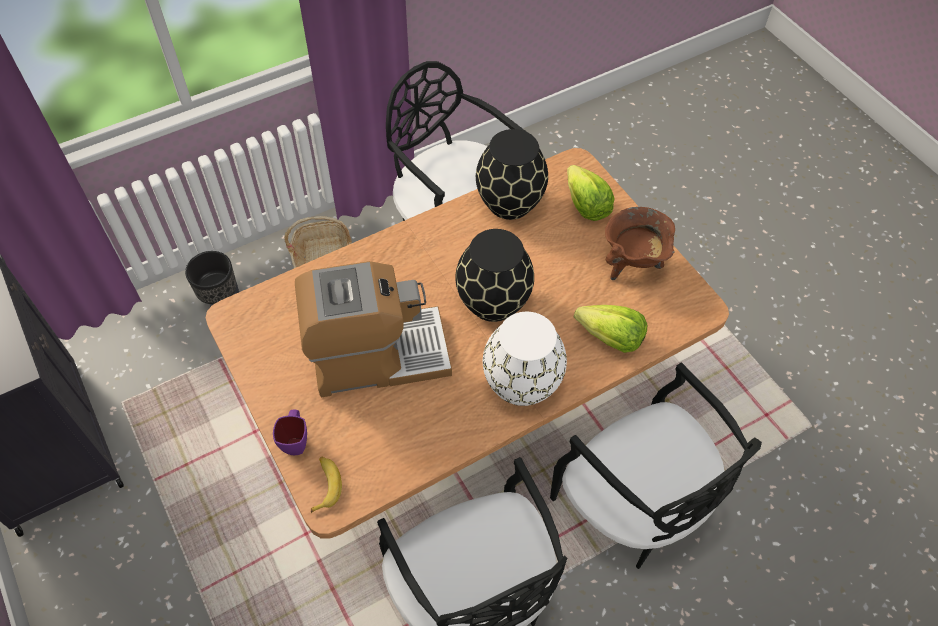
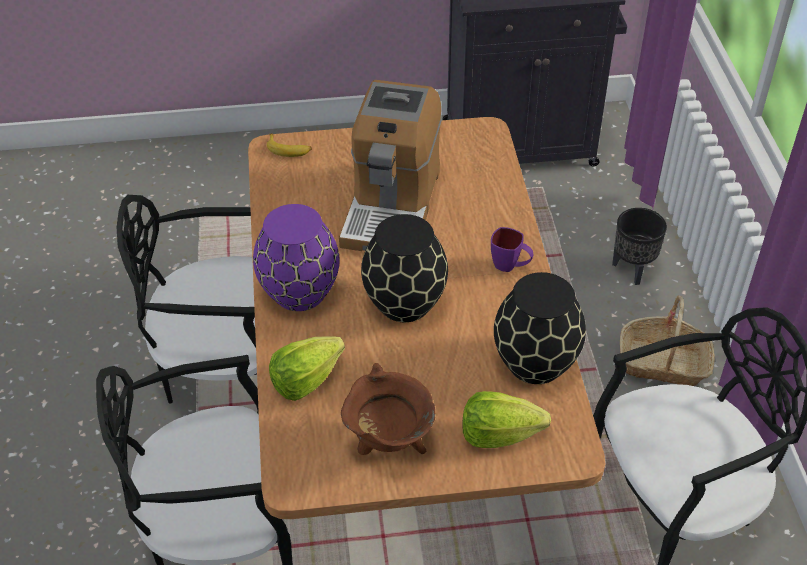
camera: 115 degrees right, 10 degrees down
purple mug [273,409,307,455] -> purple mug moved to [491,227,533,272]
white vase [483,312,567,406] -> purple vase [253,204,339,311]

